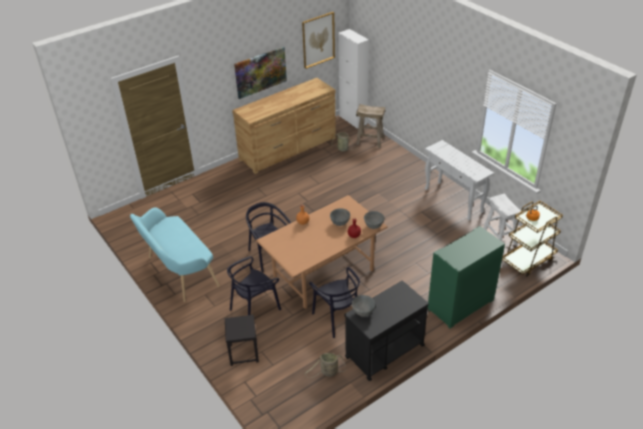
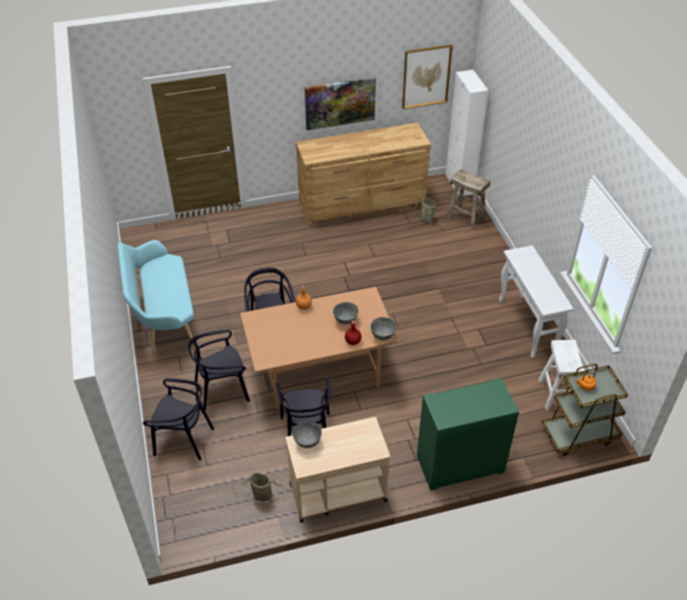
camera: 20 degrees right, 5 degrees up
black stool [225,315,259,366] -> black chair [143,378,214,460]
black cart [344,281,429,381] -> beige cart [285,417,390,523]

